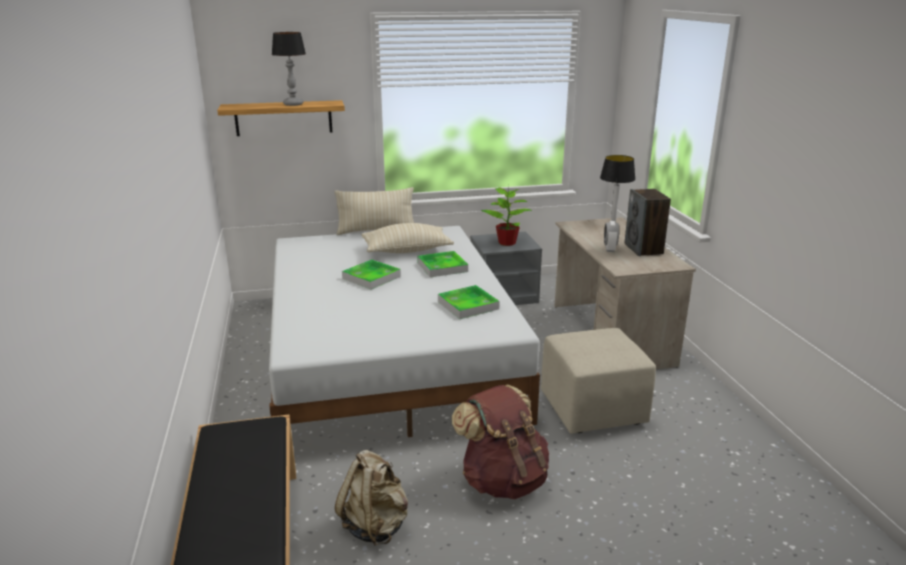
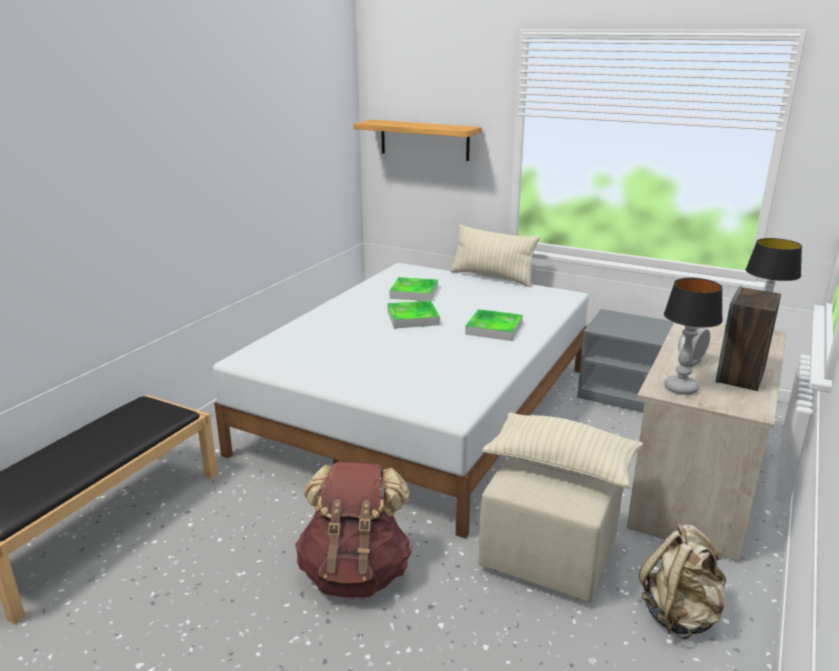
camera: 40 degrees right, 0 degrees up
table lamp [272,32,306,106] -> table lamp moved to [664,278,723,395]
beige backpack [335,450,408,546] -> beige backpack moved to [639,524,726,639]
beige pillow [361,223,454,253] -> beige pillow moved to [482,412,643,489]
tray [438,285,500,319] -> tray moved to [390,277,438,301]
potted plant [481,185,532,246] -> none

